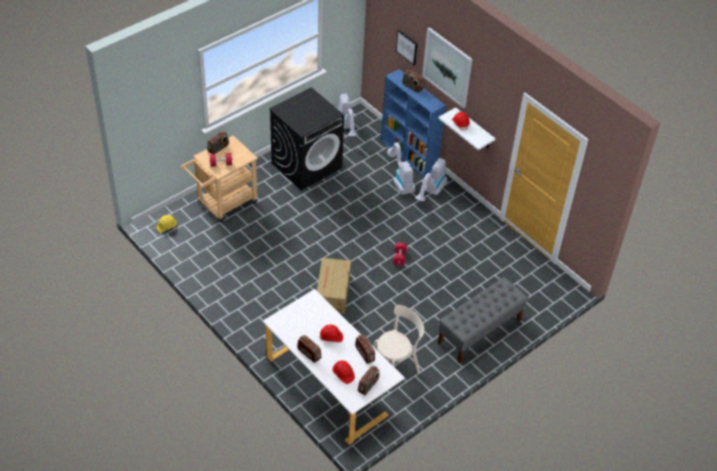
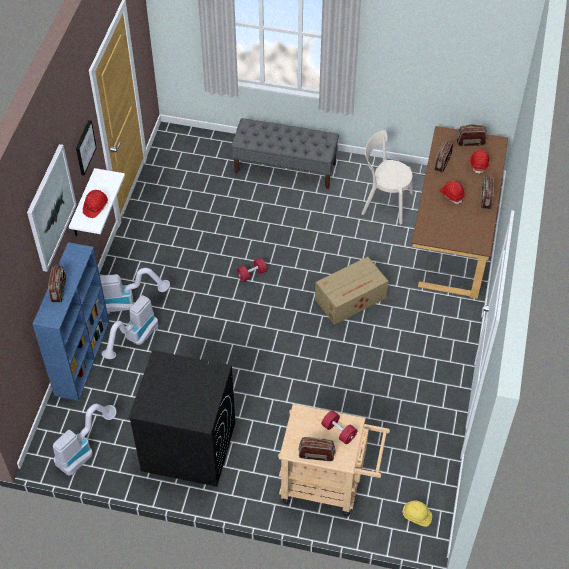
camera: 125 degrees left, 5 degrees up
white desk [263,289,405,445] -> brown desk [412,126,508,299]
picture [396,30,418,65] -> picture moved to [76,120,97,175]

